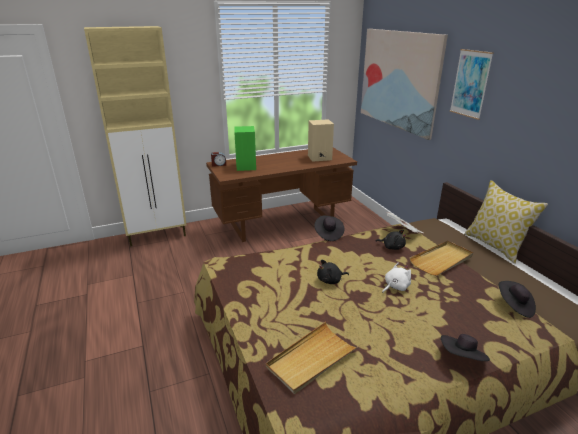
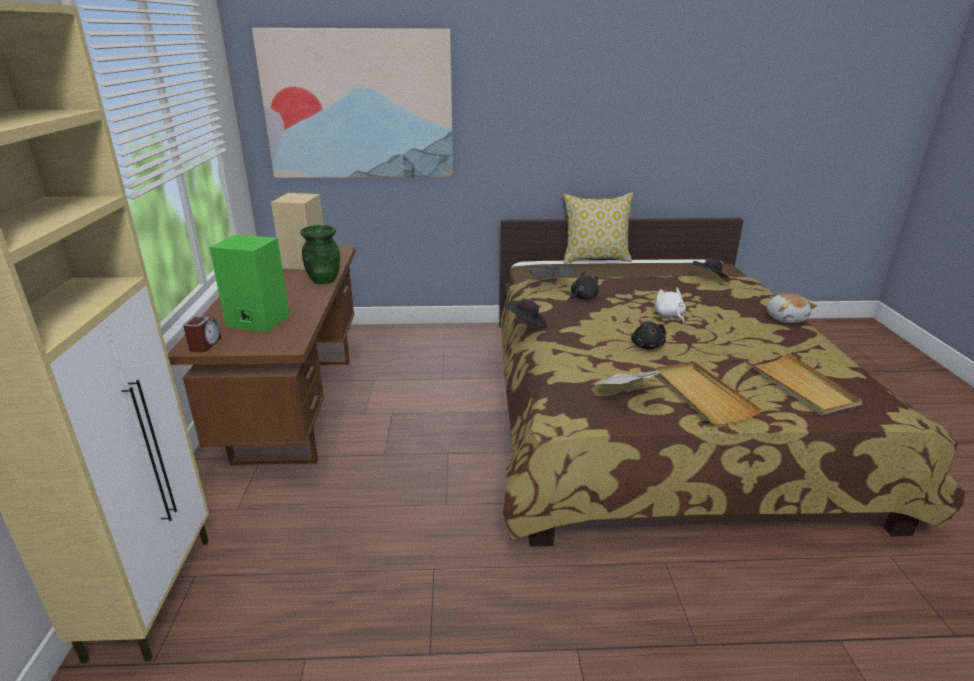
camera: 70 degrees left, 0 degrees up
beige tray [409,241,473,276] -> beige tray moved to [654,361,761,425]
black hat [441,334,490,361] -> plush toy [767,294,818,323]
picture [450,49,494,120] -> none
none -> green vase [300,225,340,284]
none -> newspaper [593,370,665,385]

